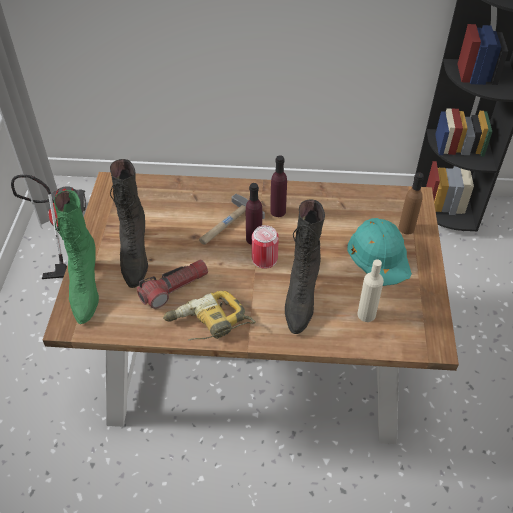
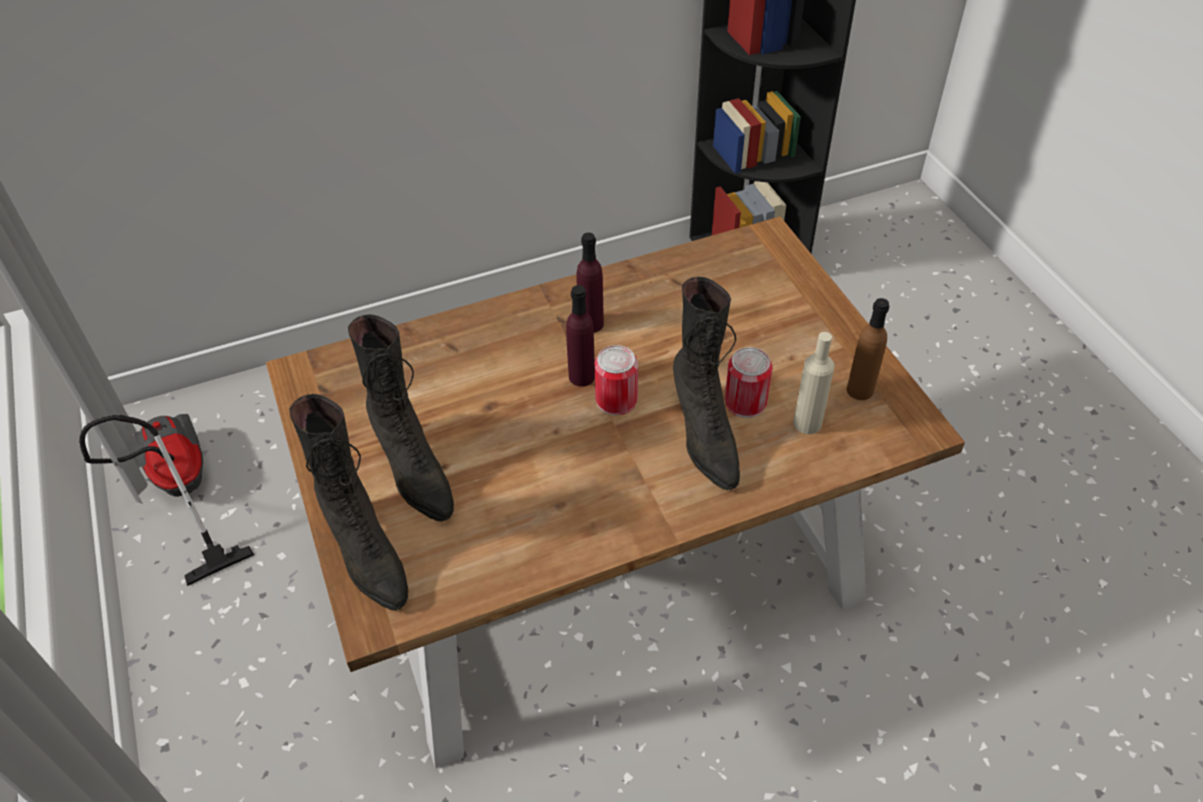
camera: 25 degrees left, 0 degrees up
green boot [54,190,99,324] -> black boot [289,394,408,611]
flashlight [137,259,208,309] -> none
power drill [163,291,256,341] -> none
hammer [199,194,265,245] -> none
turquoise hard hat [347,218,412,286] -> none
brown bottle [398,172,424,235] -> brown bottle moved to [847,298,889,400]
none -> can [725,347,772,418]

